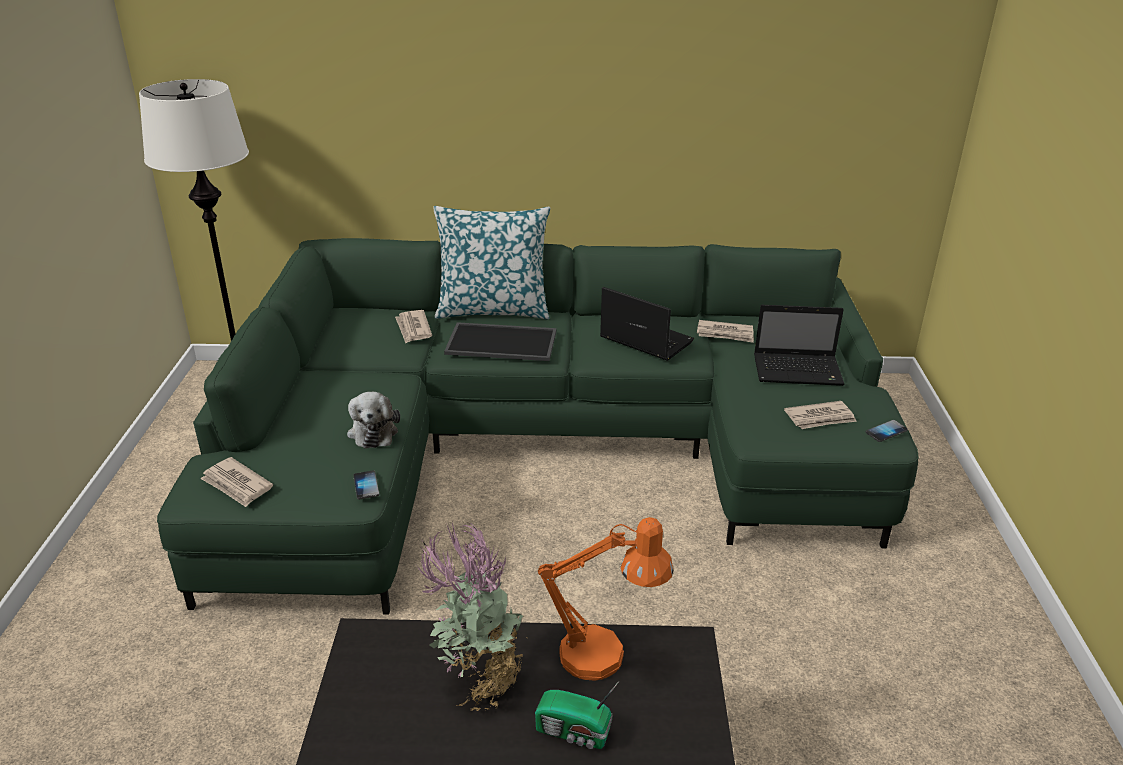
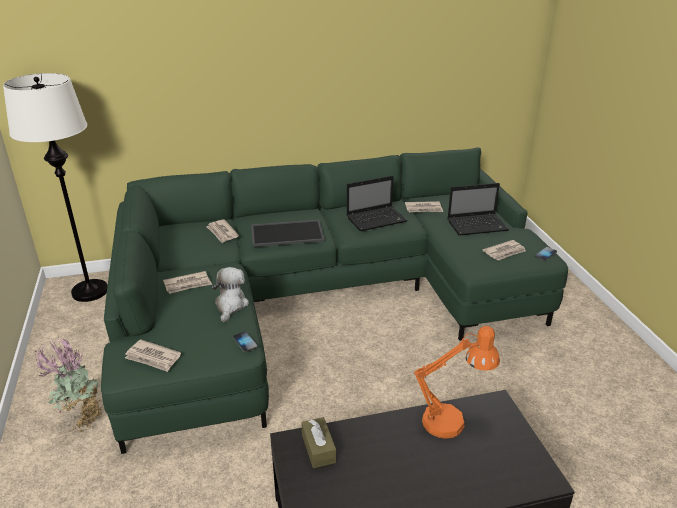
camera: 15 degrees left, 0 degrees up
plush toy [347,392,400,449] -> plush toy turned 150 degrees counterclockwise [211,267,249,323]
potted plant [417,520,525,711] -> potted plant moved to [34,338,102,432]
pillow [433,206,550,320] -> none
radio [535,681,619,749] -> none
laptop [600,287,694,361] -> laptop turned 135 degrees clockwise [346,176,407,231]
none -> newspaper [163,271,212,294]
none -> brown tissue box [301,417,336,468]

